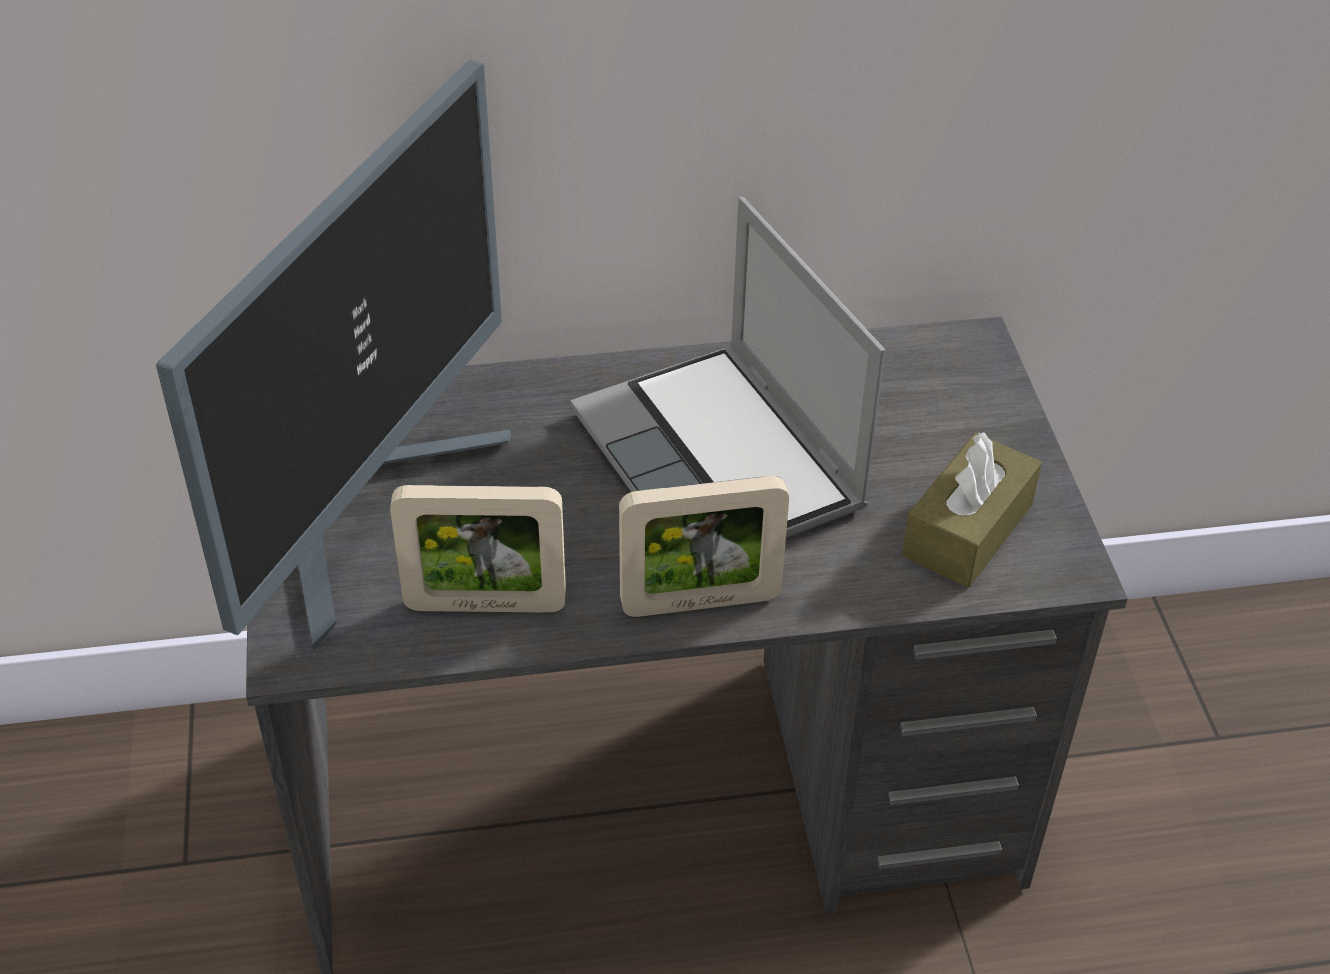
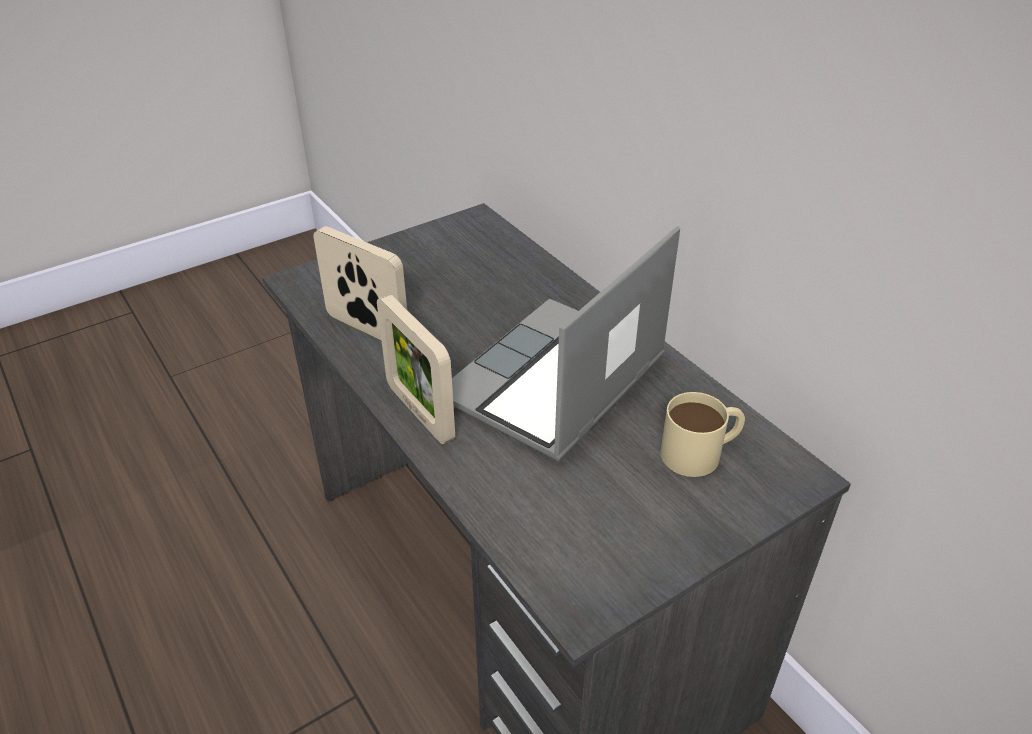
camera: 65 degrees right, 5 degrees down
monitor [156,60,511,651] -> none
picture frame [390,485,566,613] -> picture frame turned 150 degrees clockwise [313,226,407,340]
brown tissue box [902,432,1042,588] -> none
none -> beige mug [660,392,745,477]

